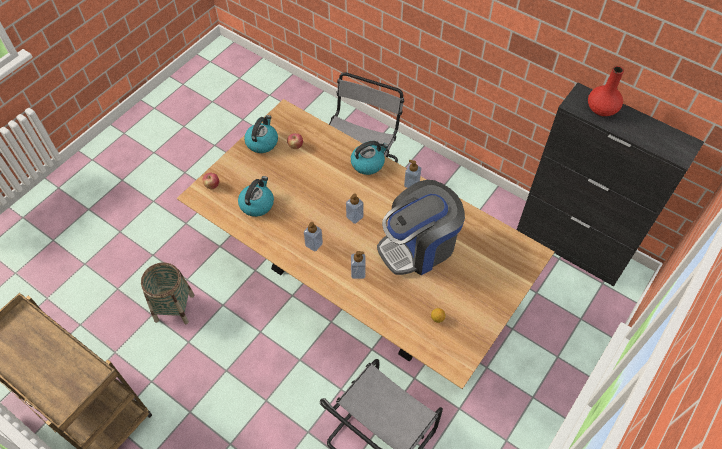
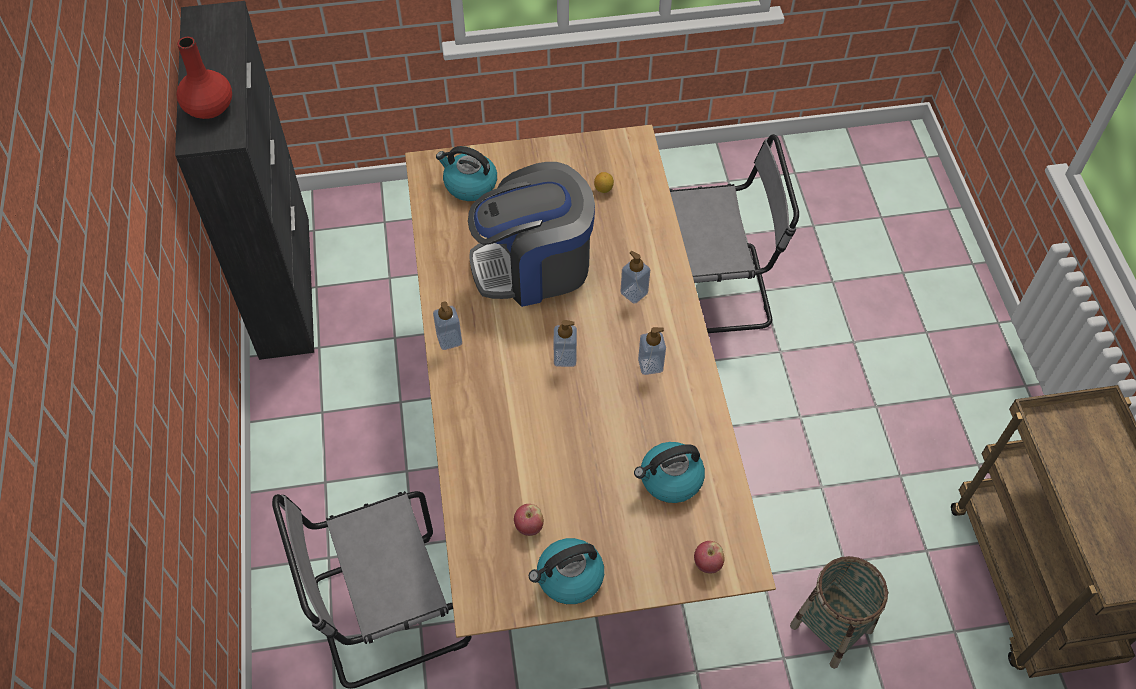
camera: 135 degrees left, 0 degrees up
kettle [351,141,388,175] -> kettle moved to [436,146,497,201]
coffee machine [377,180,465,275] -> coffee machine turned 150 degrees clockwise [468,162,595,307]

